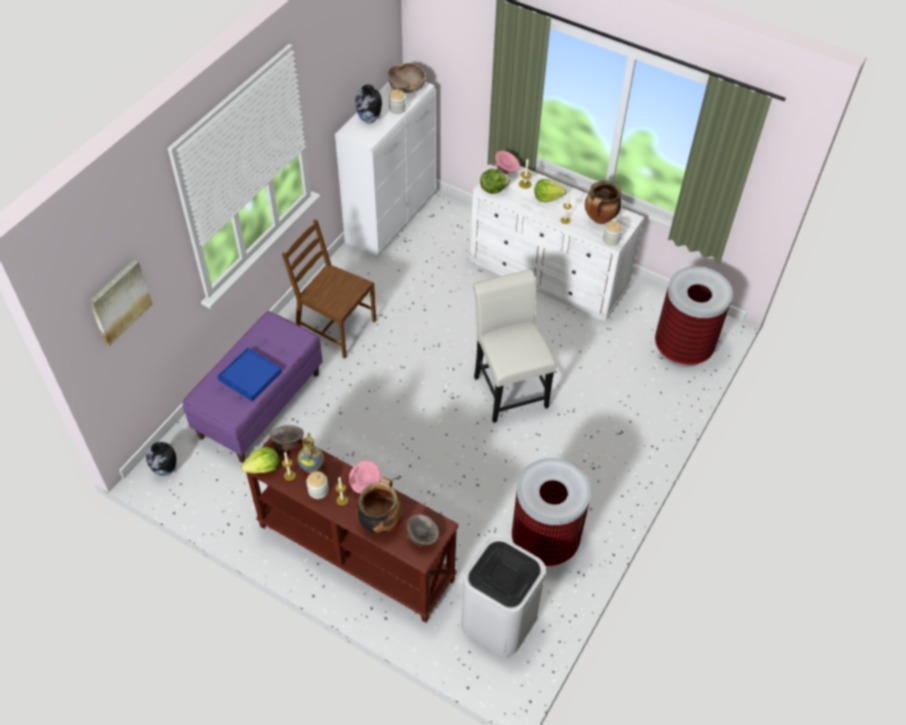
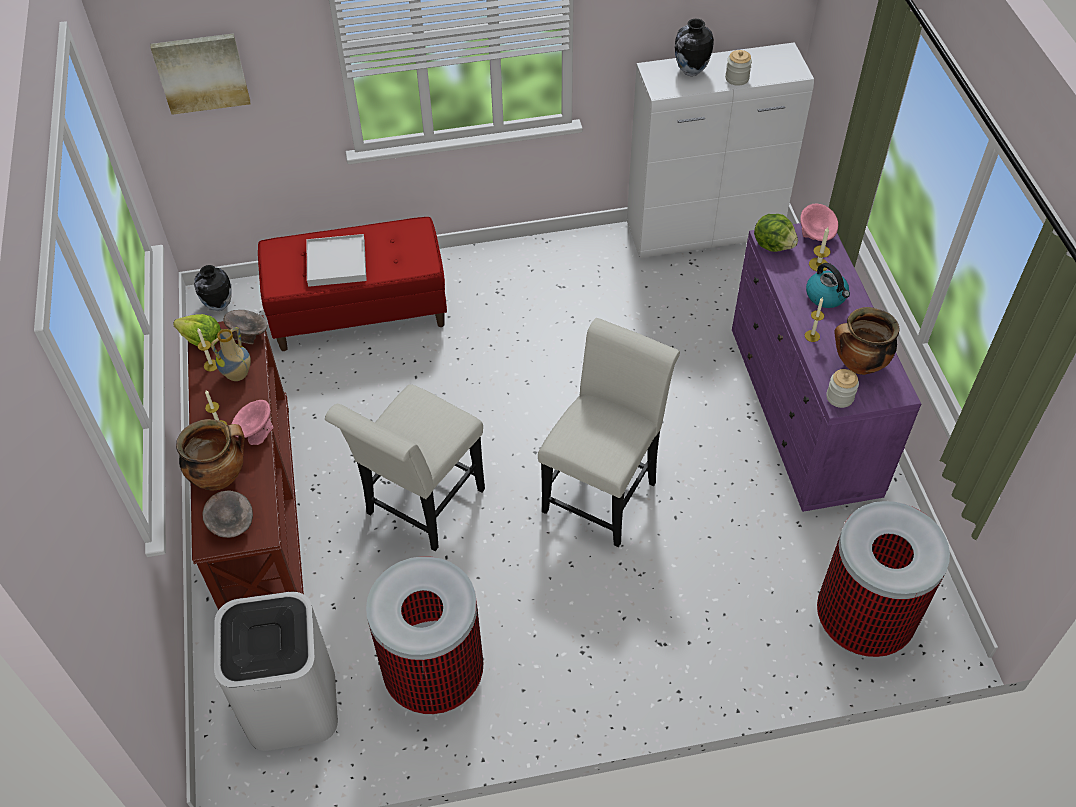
camera: 50 degrees right, 0 degrees up
purple bench [183,311,323,463] -> red bench [258,217,447,351]
blue tray [217,348,282,401] -> white tray [307,234,367,287]
brown chair [282,219,376,358] -> none
jar [306,471,329,499] -> none
brown bowl [388,63,426,93] -> none
white dresser [470,166,644,321] -> purple dresser [732,223,921,512]
lettuce [534,179,566,202] -> kettle [806,263,850,308]
none -> white chair [325,384,485,551]

